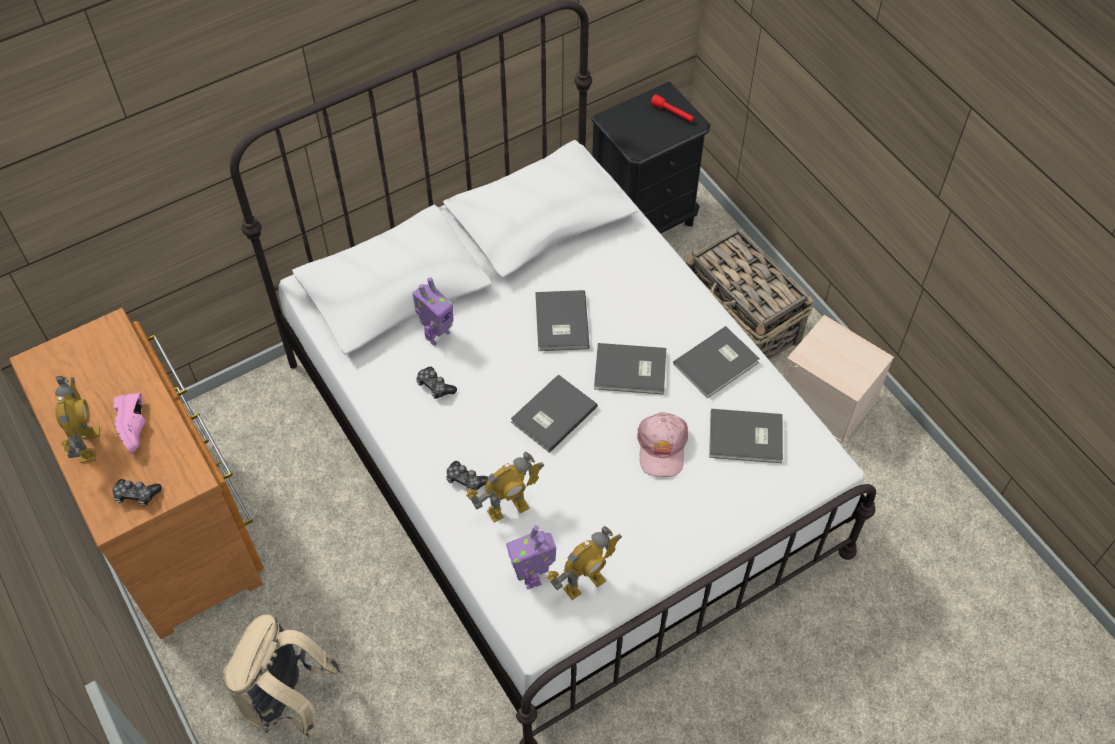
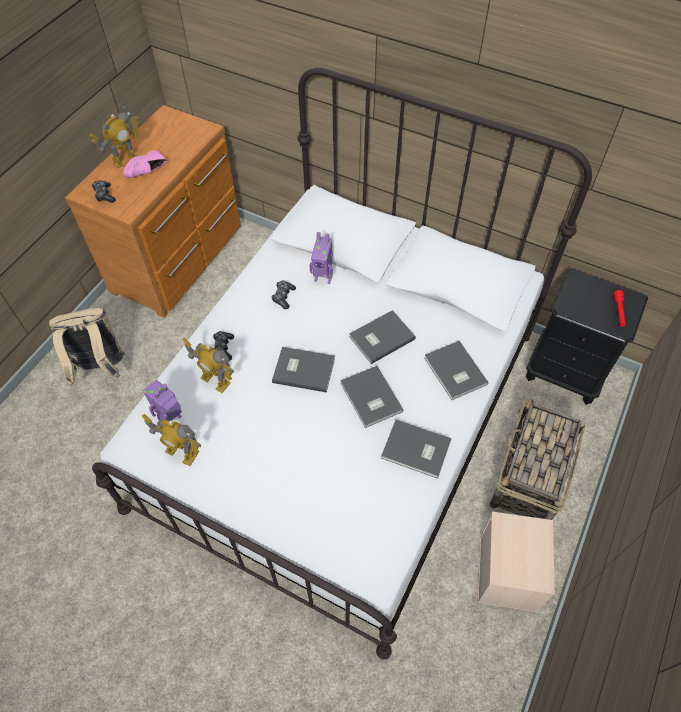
camera: 60 degrees right, 0 degrees up
pink cap [637,412,688,477] -> none
grey book [709,409,783,463] -> grey book moved to [425,341,488,400]

